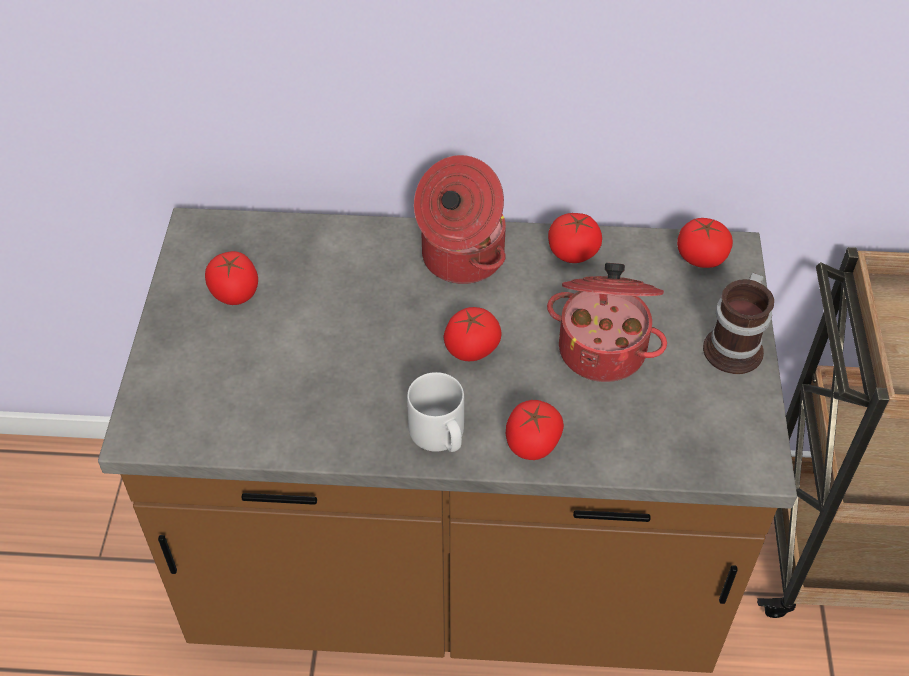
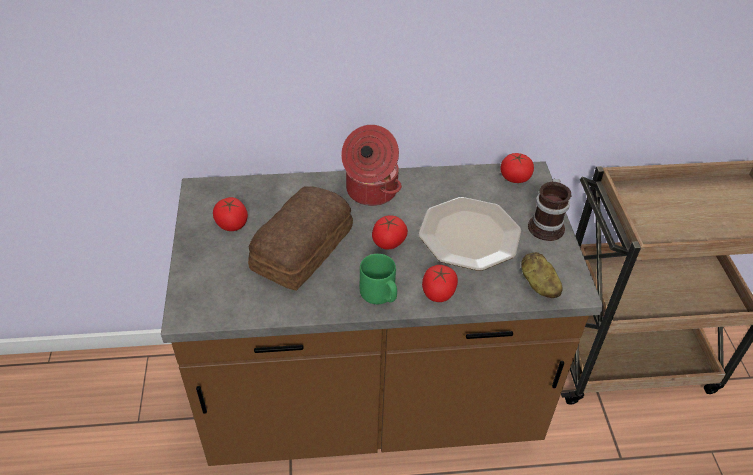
camera: 10 degrees left, 5 degrees down
grey mug [407,372,464,452] -> green mug [360,254,397,304]
cooking pot [547,263,667,382] -> plate [419,197,521,271]
tomato [548,213,602,263] -> none
none -> bread [248,186,353,291]
none -> potato [521,252,563,298]

